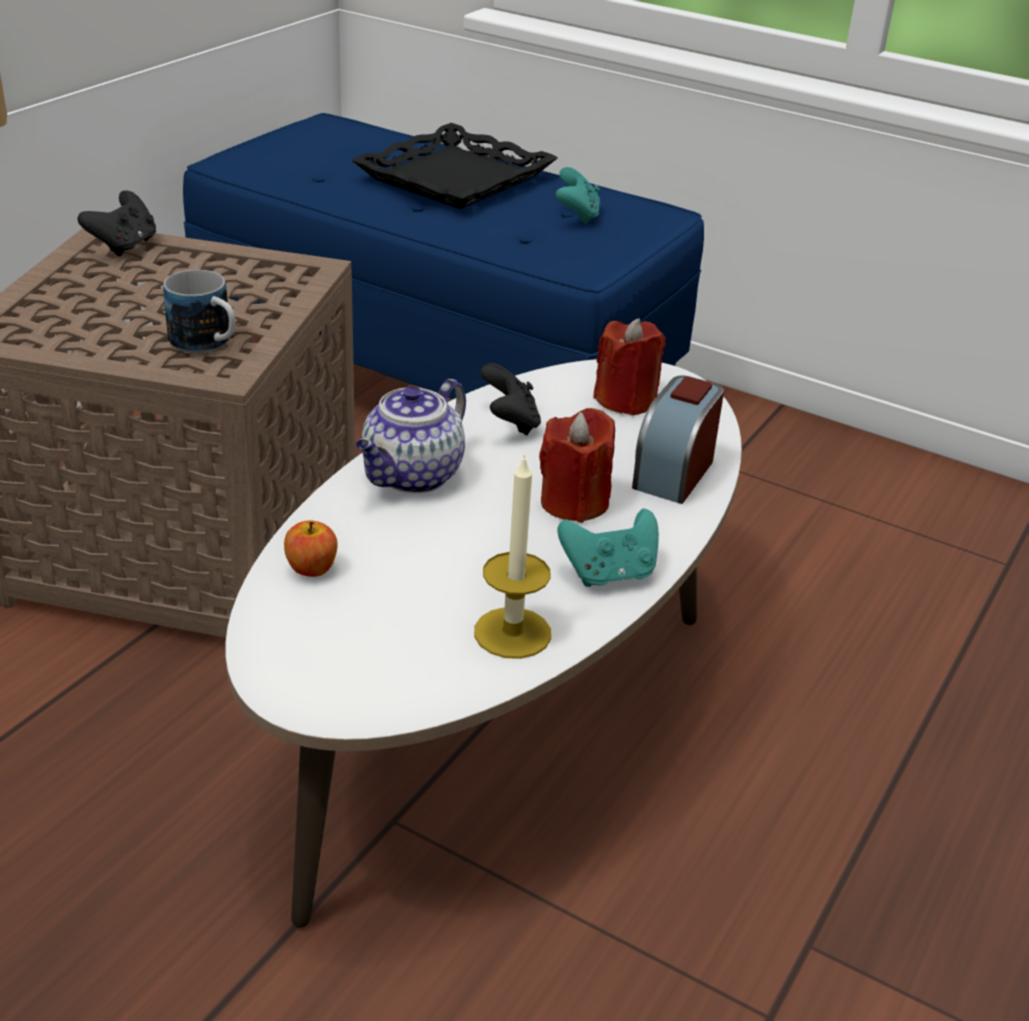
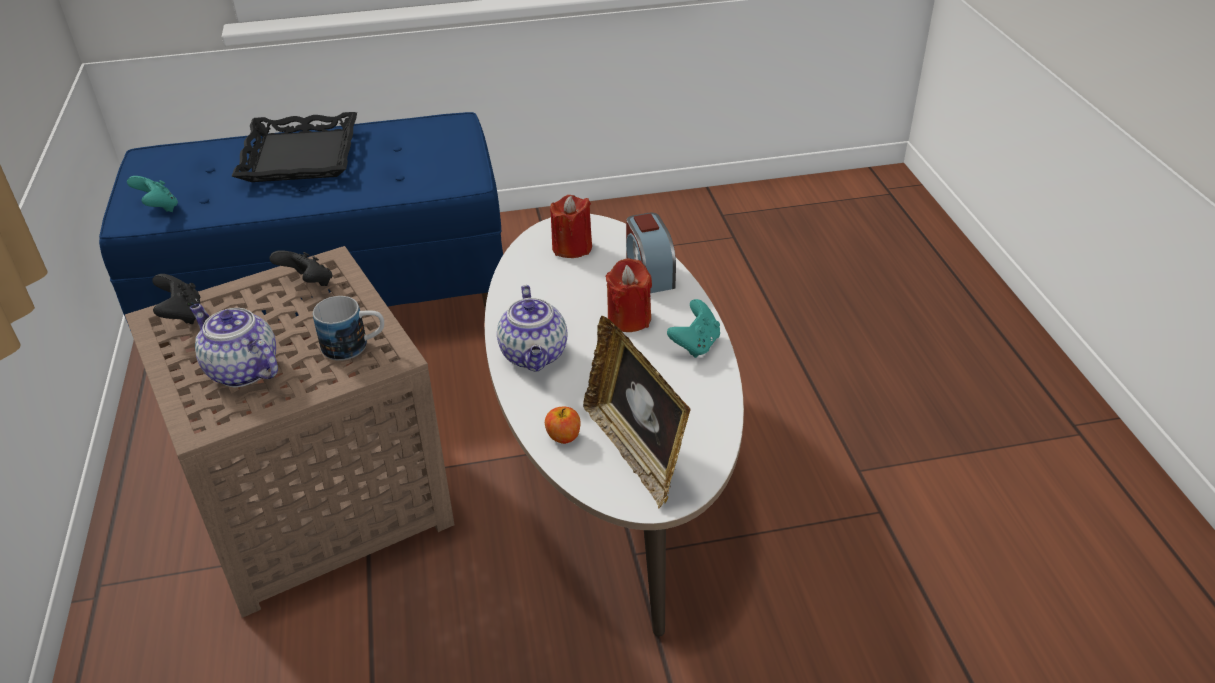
camera: 40 degrees left, 5 degrees up
candle [474,455,551,659] -> none
black game controller [481,363,541,435] -> black game controller moved to [270,250,332,286]
turquoise game controller [556,167,600,224] -> turquoise game controller moved to [127,176,178,212]
none -> teapot [190,304,278,387]
none -> picture frame [583,316,690,508]

